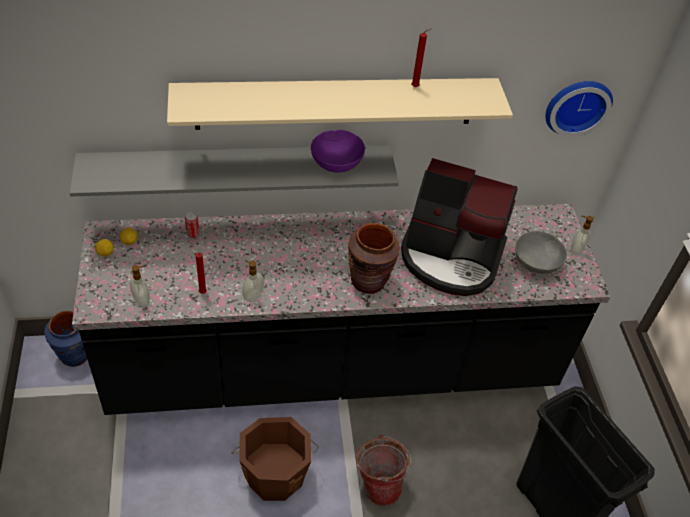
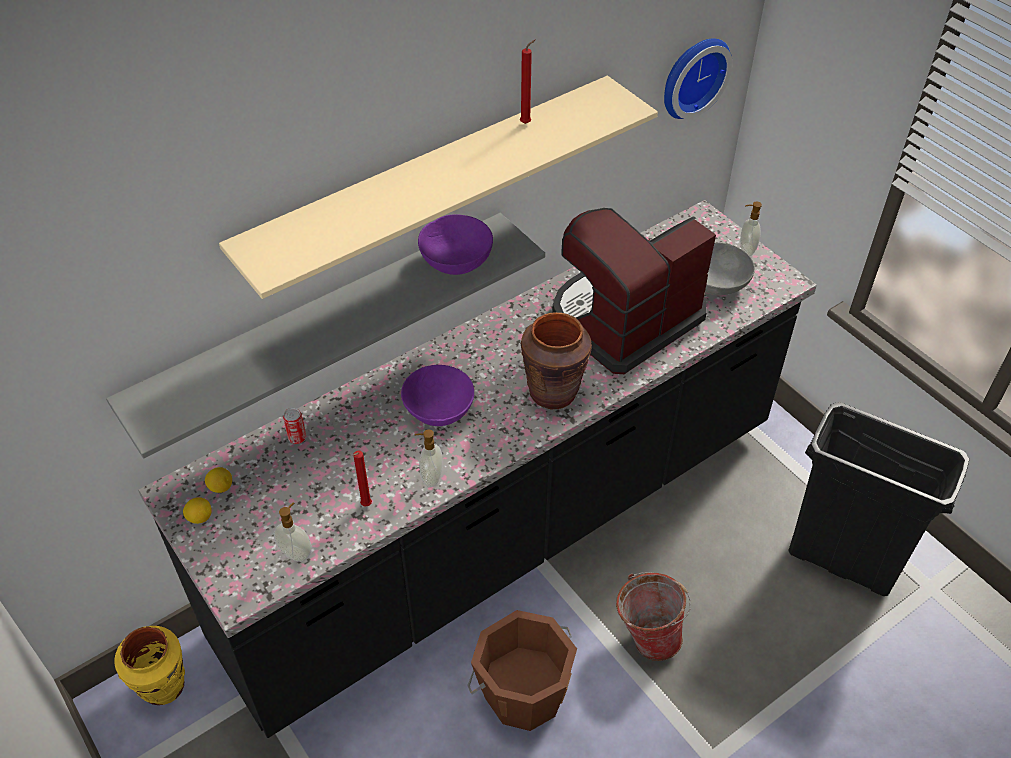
camera: 25 degrees left, 0 degrees up
blue vase [44,311,87,367] -> yellow vase [114,626,185,705]
coffee machine [401,158,517,296] -> coffee machine turned 150 degrees clockwise [552,208,716,374]
none -> purple bowl [401,365,474,426]

